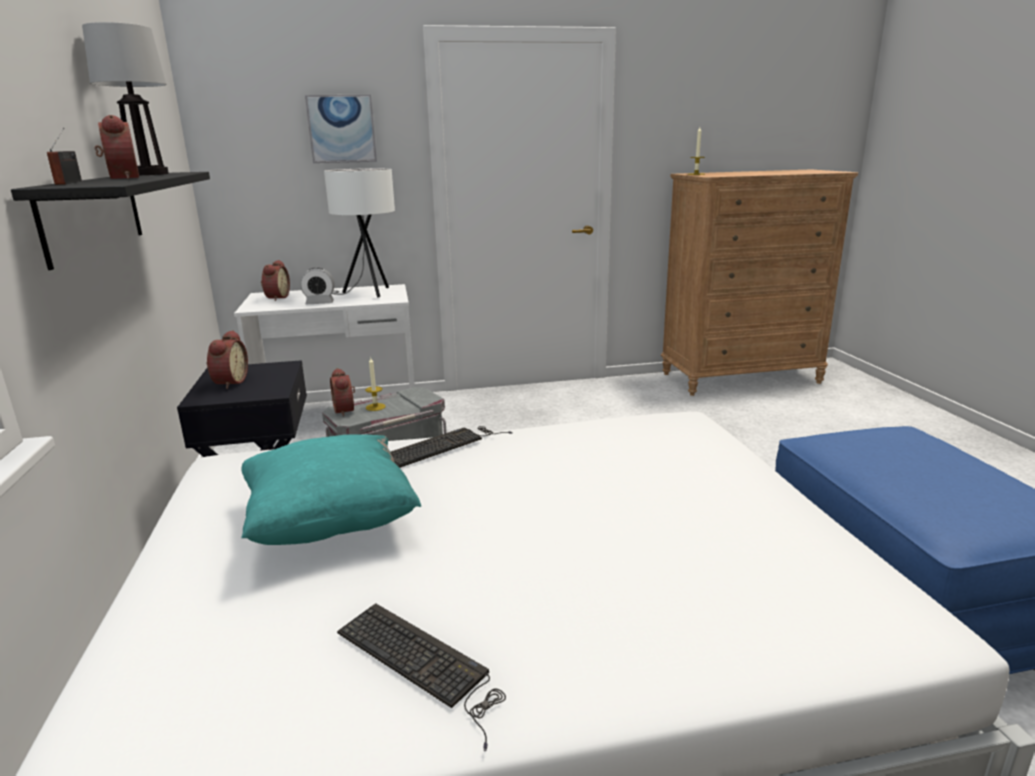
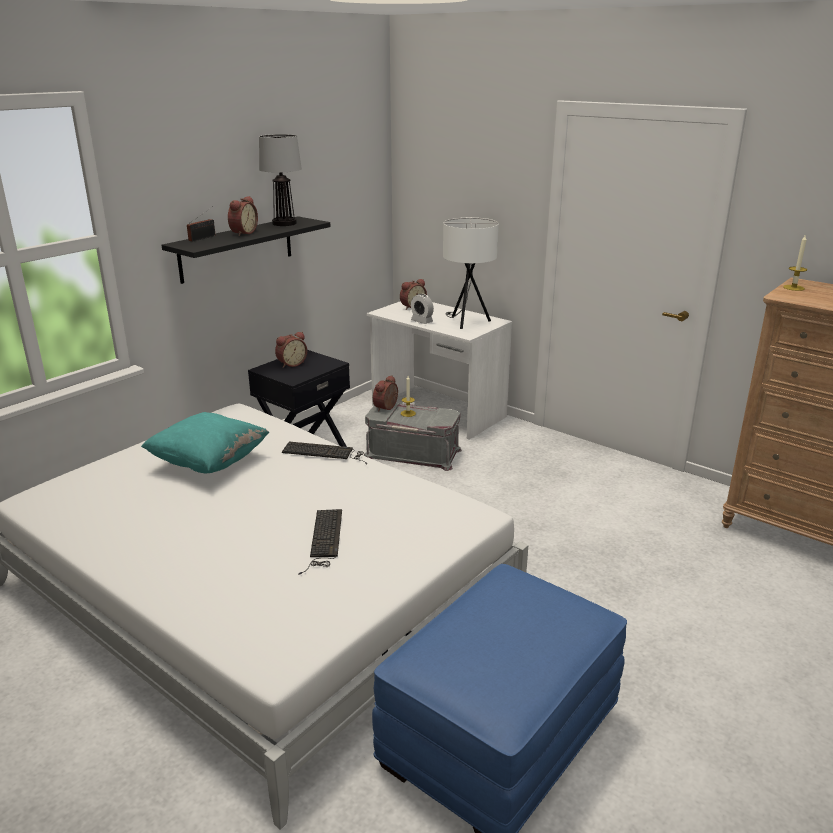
camera: 50 degrees right, 5 degrees up
picture [305,95,377,163] -> none
keyboard [337,604,506,751] -> keyboard moved to [298,509,342,574]

